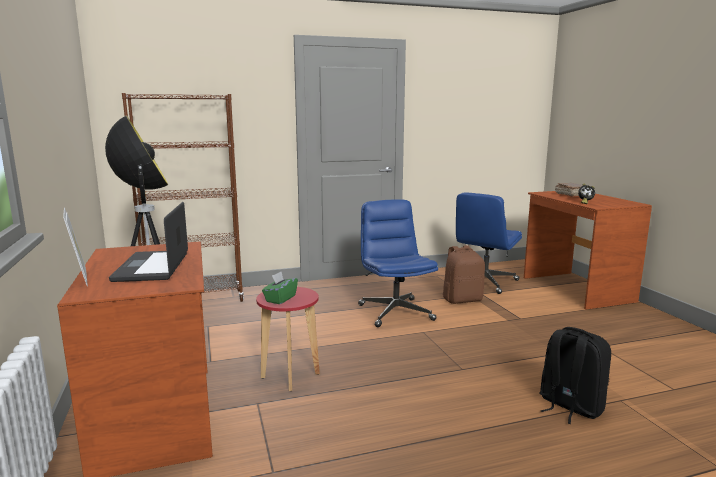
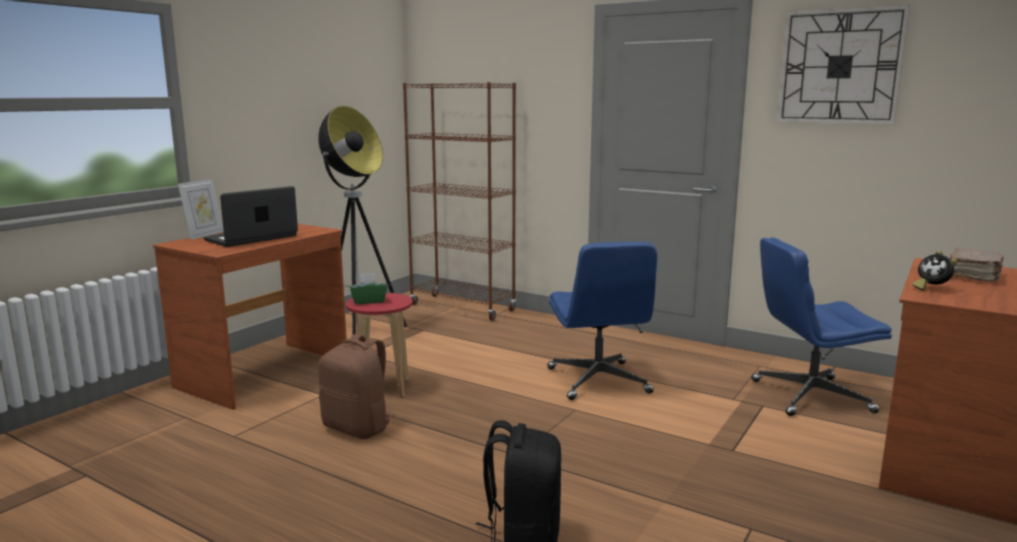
camera: 50 degrees right, 0 degrees up
blue office chair [358,199,438,327] -> blue office chair turned 135 degrees clockwise [547,242,657,400]
brown backpack [442,245,485,304] -> brown backpack moved to [318,334,395,439]
none -> wall clock [777,5,910,125]

